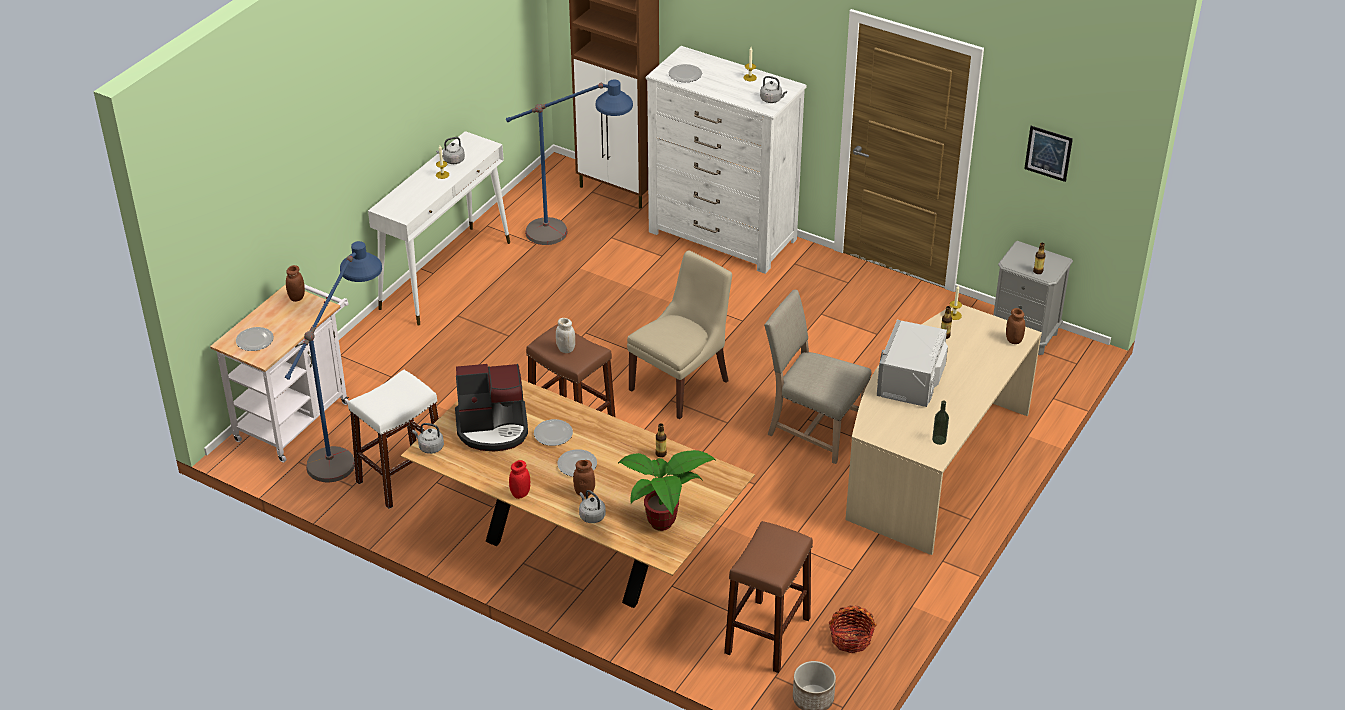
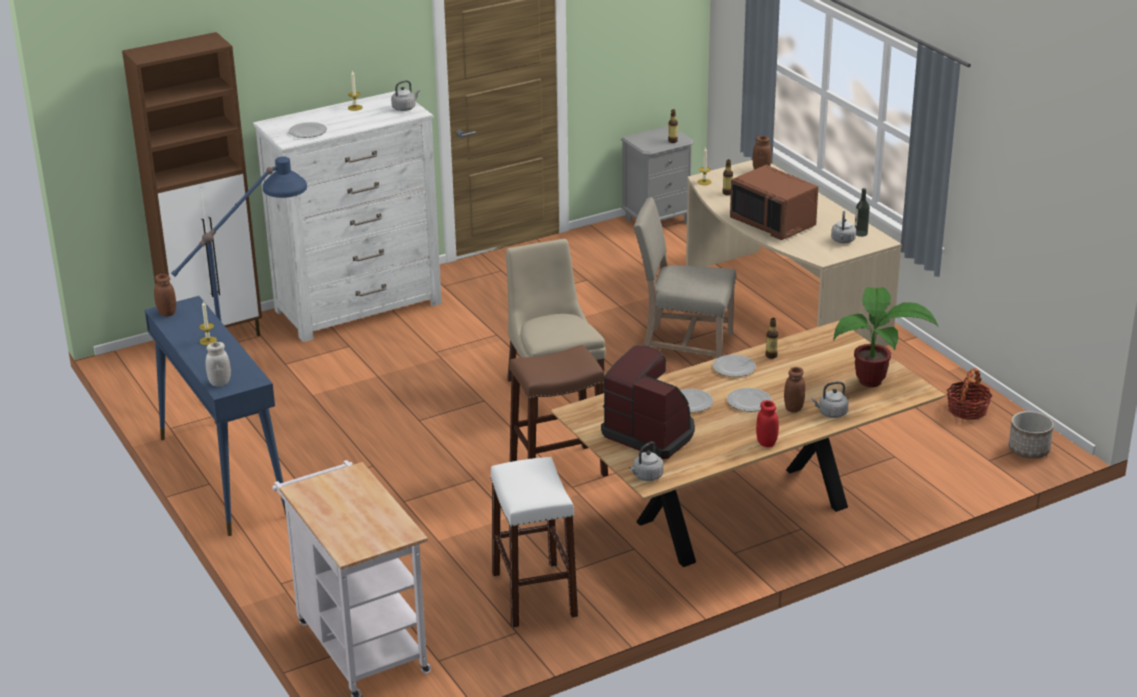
camera: 60 degrees left, 10 degrees down
plate [236,327,274,351] -> plate moved to [713,355,756,377]
blue floor lamp [285,241,382,482] -> none
brown jar [286,265,305,302] -> brown jar moved to [154,274,176,316]
white console table [368,131,510,326] -> blue console table [145,296,286,536]
grey kettle [436,137,465,164] -> grey kettle moved to [831,211,856,243]
coffee machine [455,364,528,451] -> coffee machine turned 75 degrees counterclockwise [601,345,695,459]
white jar [556,318,575,353] -> white jar moved to [205,342,231,387]
brown stool [724,521,813,673] -> none
beige chair [764,290,871,464] -> beige chair turned 45 degrees clockwise [633,197,736,358]
grey microwave [877,320,948,407] -> brown microwave [730,165,818,240]
picture [1024,126,1073,182] -> none

